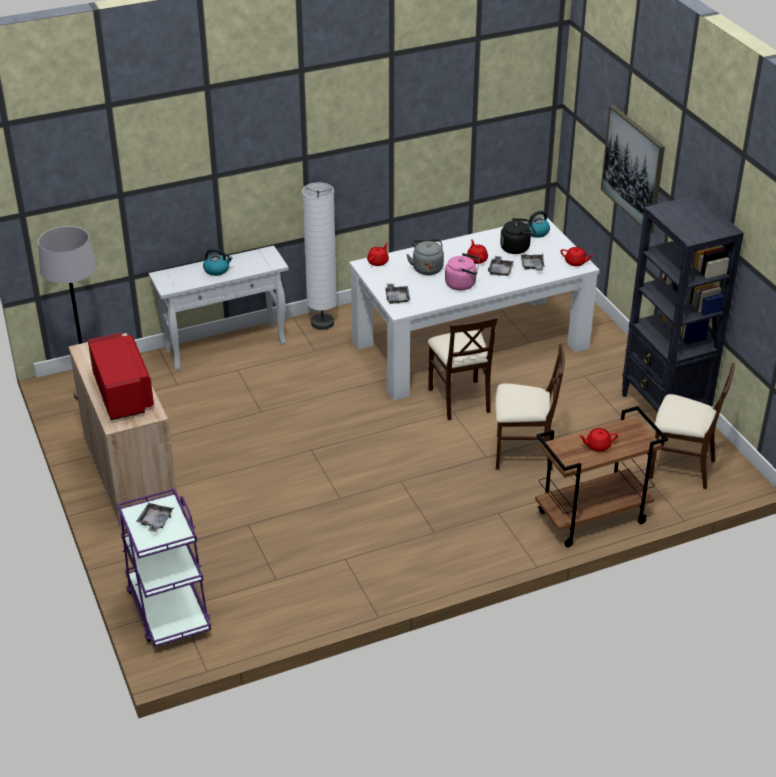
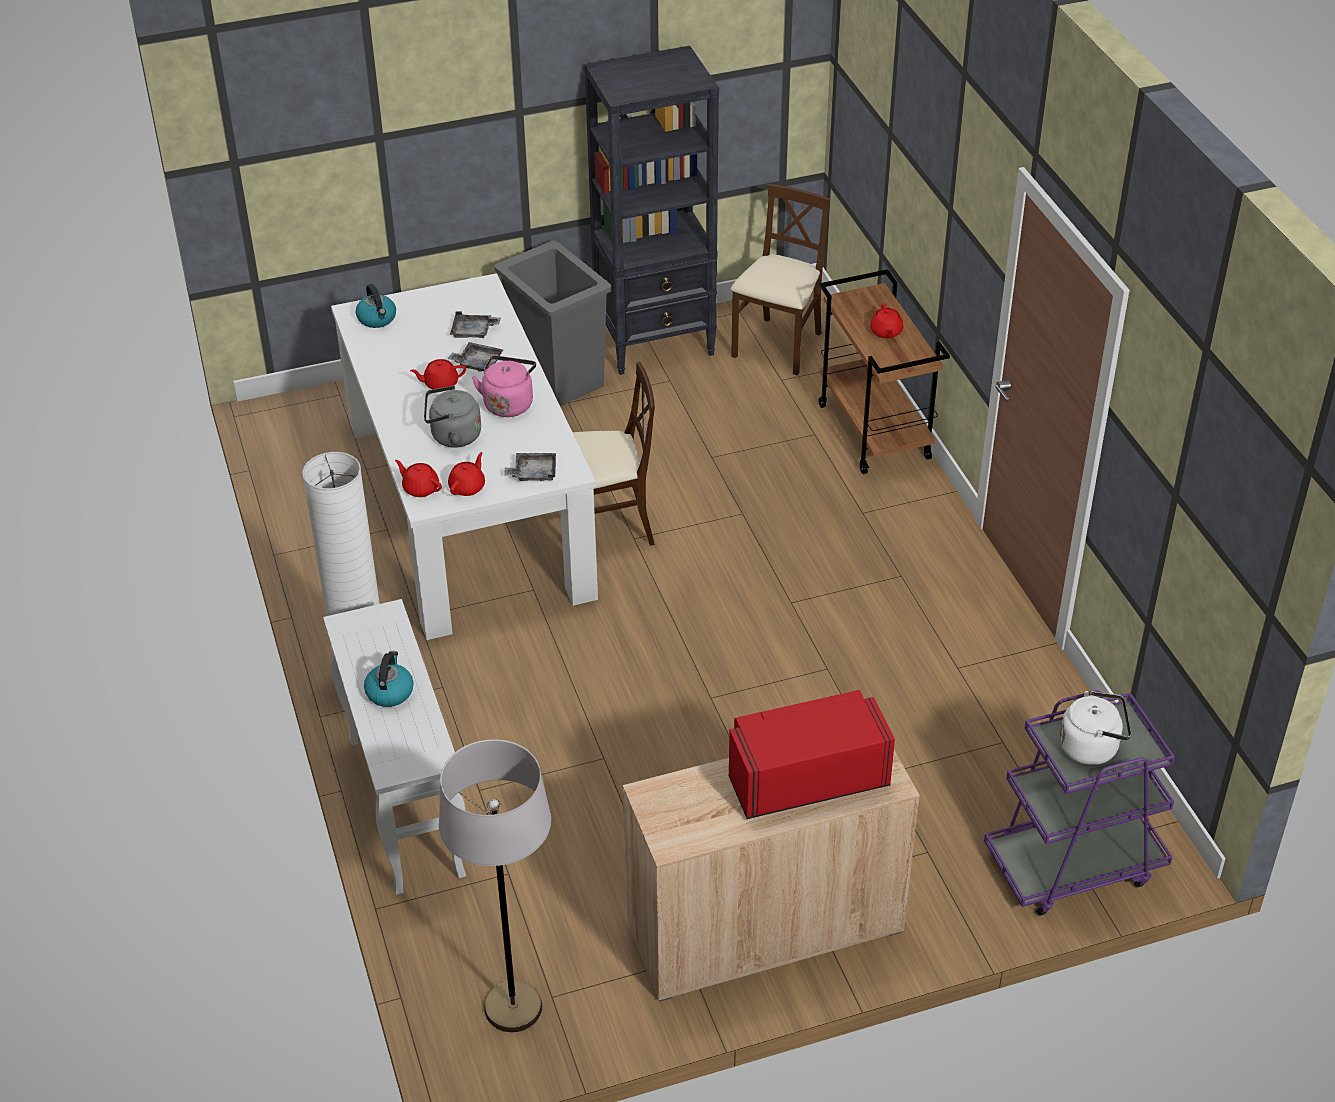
camera: 85 degrees left, 5 degrees up
grey tray [136,503,174,532] -> white kettle [1059,691,1131,765]
brown chair [495,343,565,470] -> none
black kettle [500,218,536,254] -> none
red teapot [561,247,594,266] -> red teapot moved to [448,452,485,496]
picture [601,105,665,233] -> none
none -> grey trash can [495,240,611,406]

